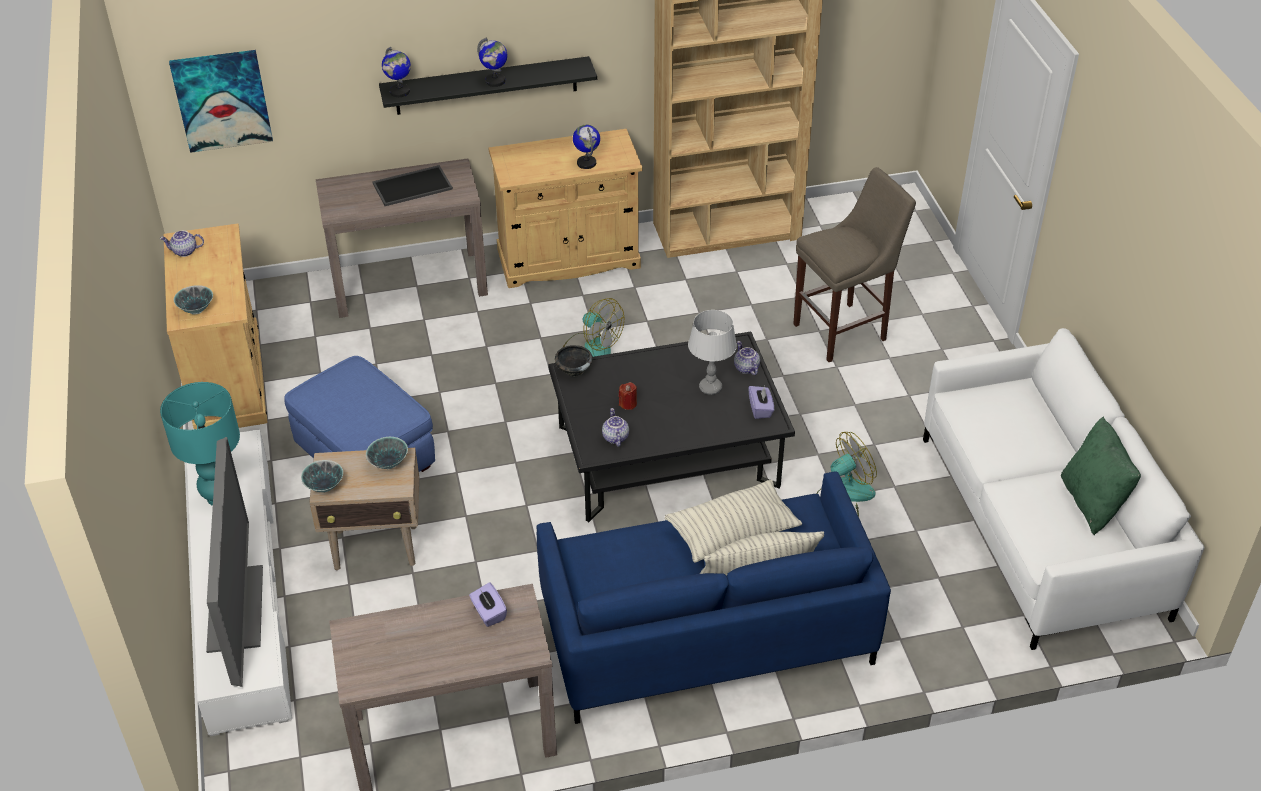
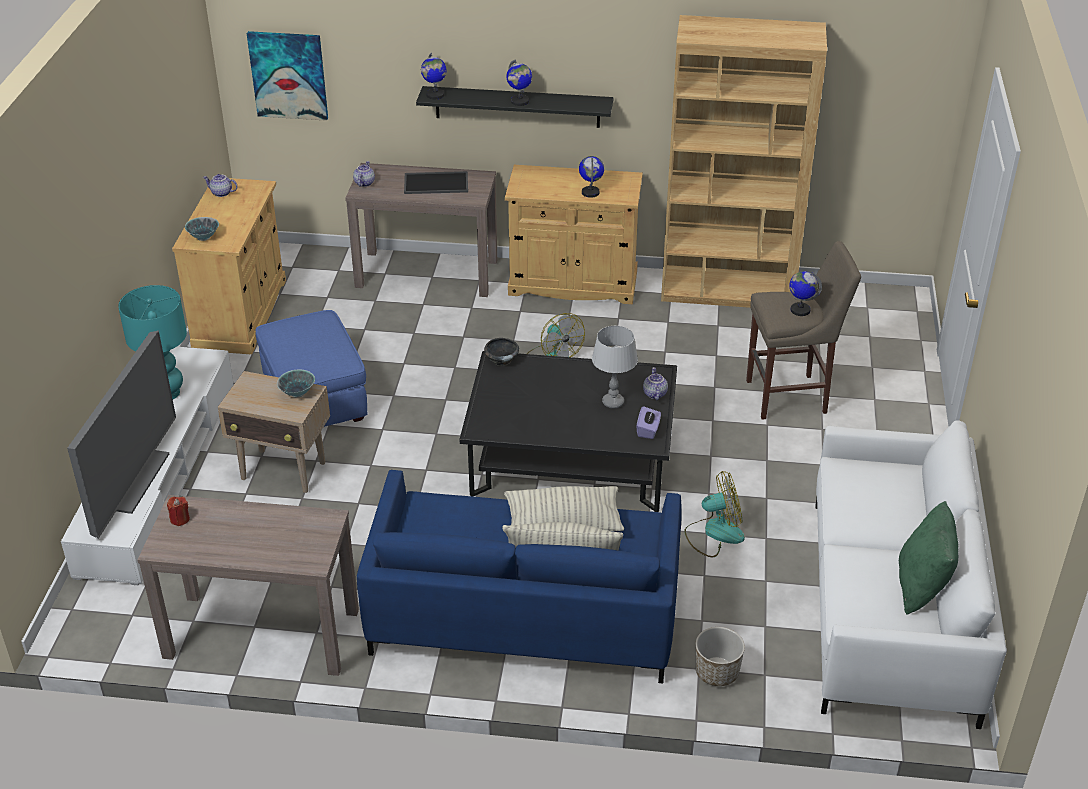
camera: 20 degrees right, 5 degrees down
bowl [301,460,343,493] -> none
purple tissue box [469,582,507,627] -> none
teapot [602,408,629,447] -> teapot moved to [353,161,375,187]
red candle [619,382,637,410] -> red candle moved to [167,497,190,526]
none -> planter [695,627,745,686]
none -> globe [790,271,822,316]

